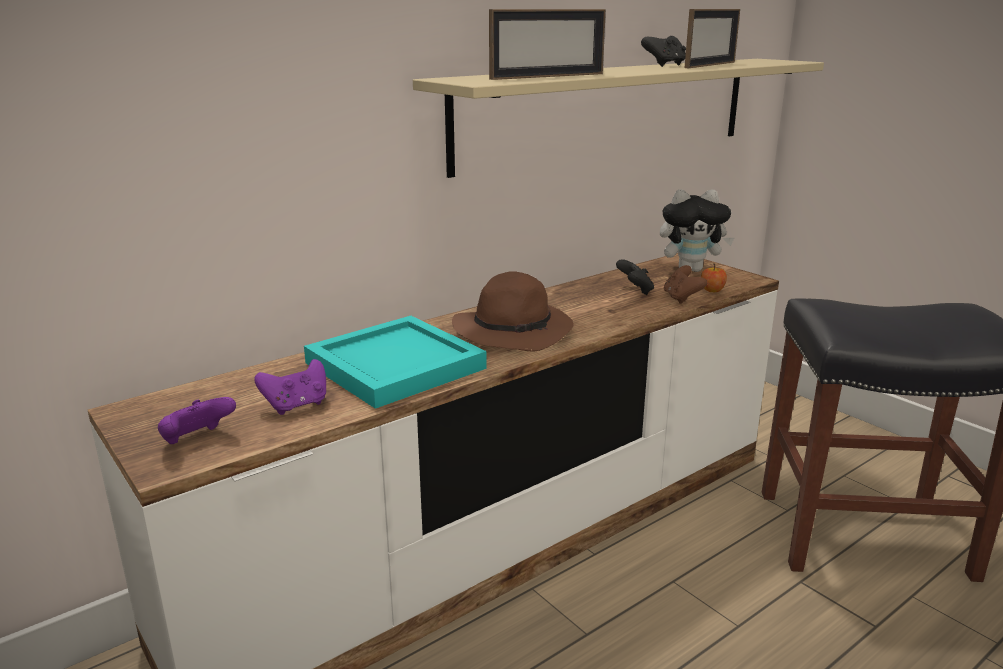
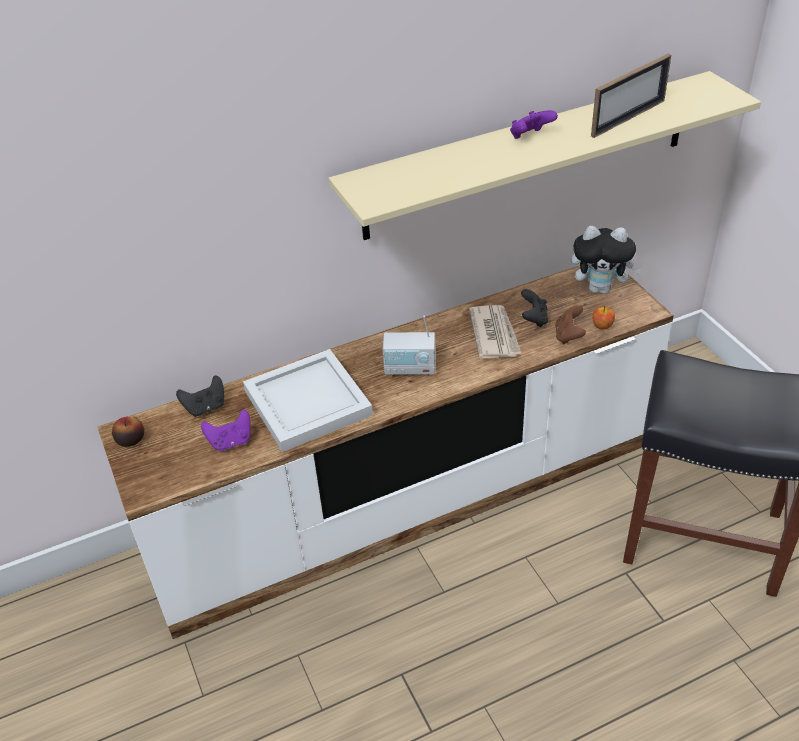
camera: 15 degrees right, 20 degrees up
purple game controller [158,397,236,444] -> purple game controller moved to [510,110,558,139]
turquoise tray [304,316,487,409] -> white tray [243,349,373,452]
brown hat [452,271,573,352] -> radio [383,315,435,376]
picture frame [489,9,606,80] -> none
black game controller [641,36,686,67] -> black game controller moved to [176,376,224,417]
none -> apple [112,416,144,447]
none -> newspaper [469,305,522,359]

